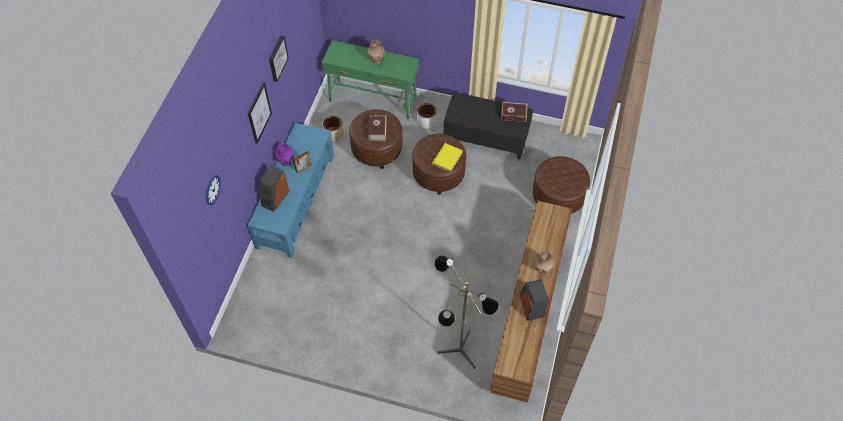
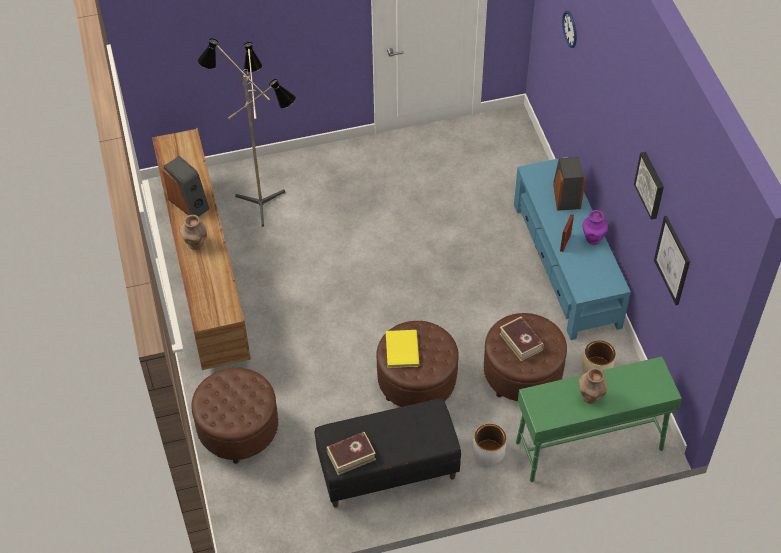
camera: 150 degrees right, 5 degrees down
picture [248,82,272,144] -> picture moved to [654,216,690,305]

